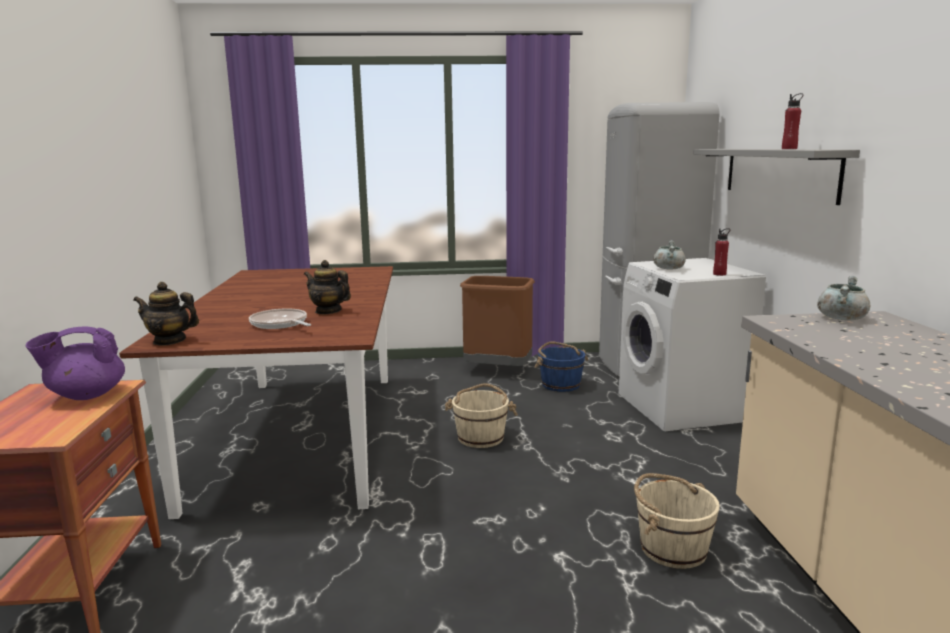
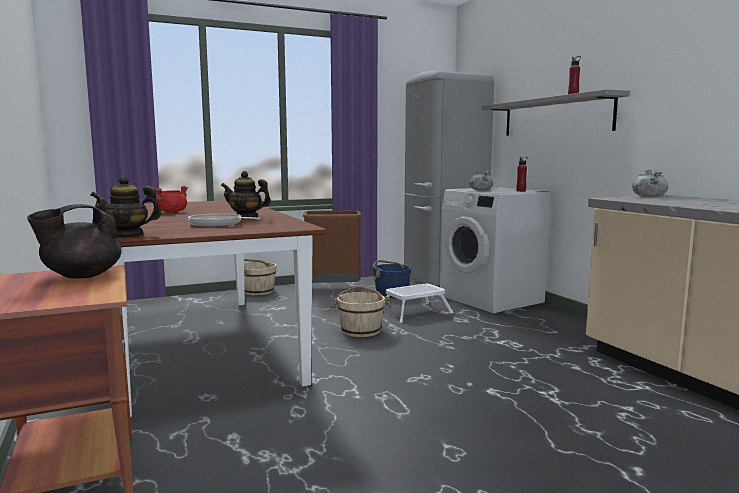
camera: 20 degrees left, 5 degrees down
purple teapot [26,326,125,400] -> black teapot [27,204,122,279]
beige bucket [634,473,720,569] -> beige bucket moved to [244,259,277,296]
none -> red cooking pot [155,186,188,212]
none -> white step ladder [384,284,454,323]

